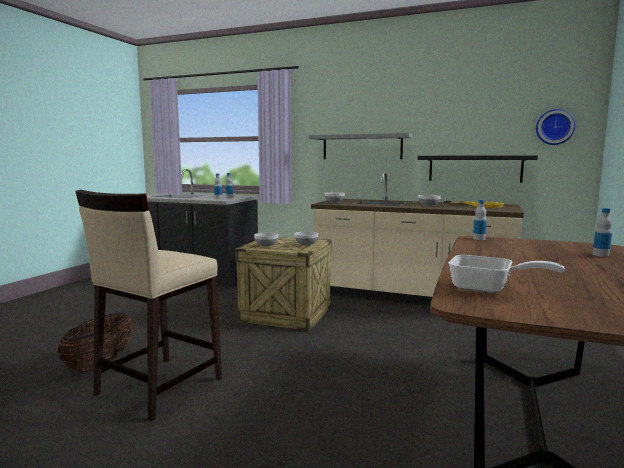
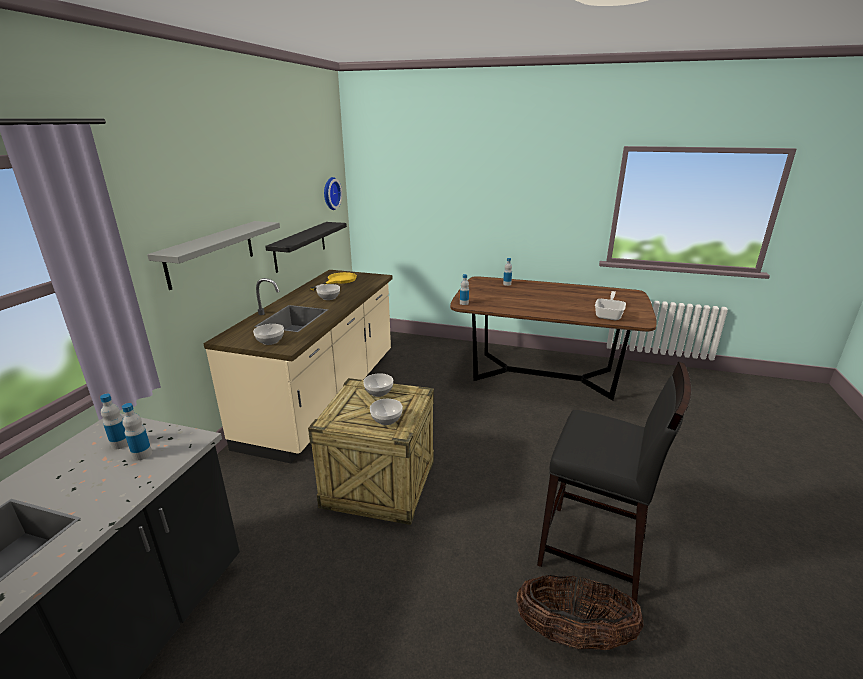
camera: 95 degrees left, 15 degrees up
beige stool [75,190,222,421] -> black stool [537,361,691,602]

